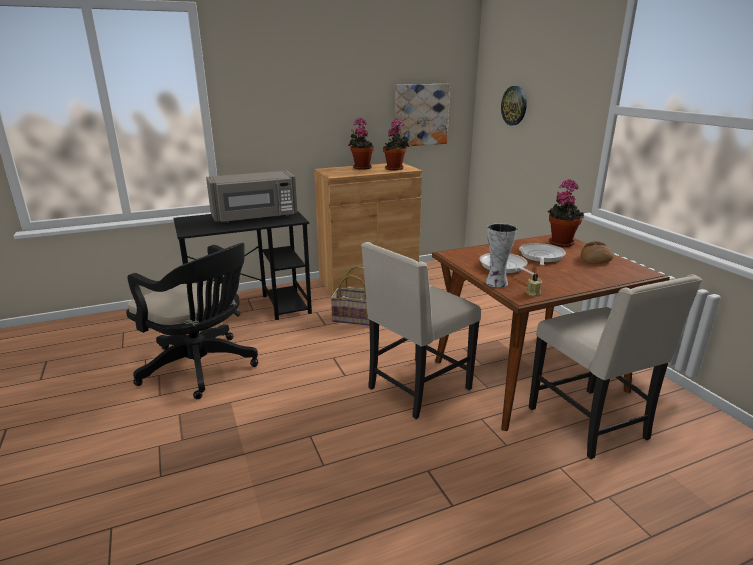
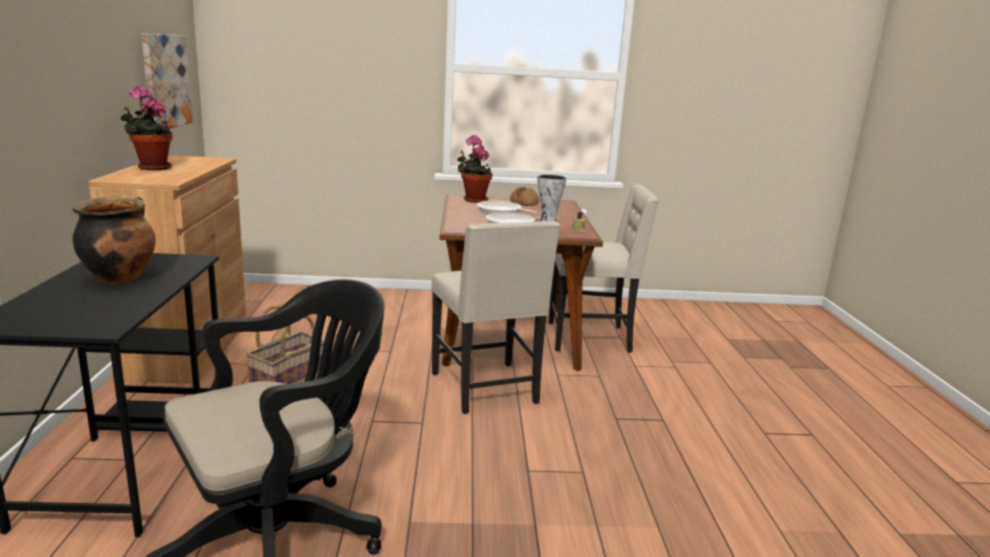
camera: 70 degrees left, 5 degrees down
grey microwave [206,171,298,223] -> cooking pot [72,195,156,284]
potted plant [383,119,409,170] -> none
wall clock [501,86,527,126] -> none

